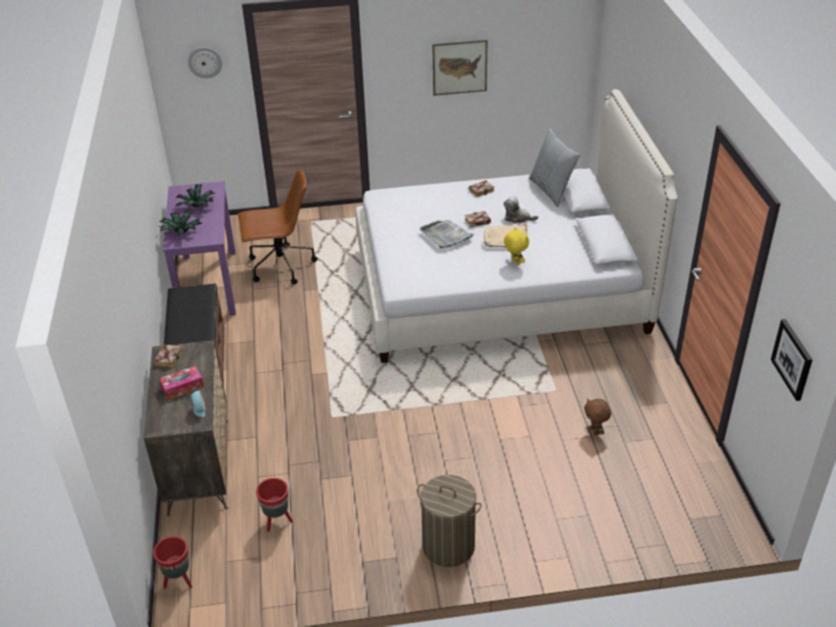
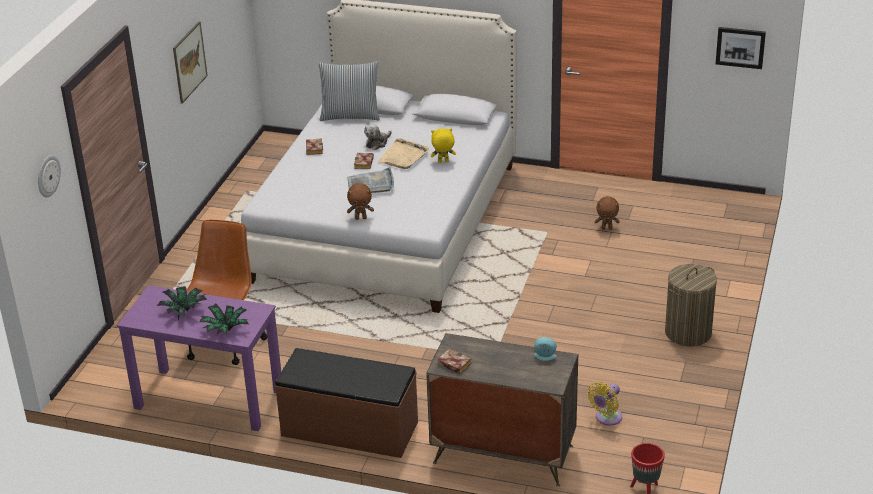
camera: 65 degrees left, 5 degrees down
tissue box [159,366,204,400] -> none
red planter [256,478,293,532] -> yellow fan [587,382,622,426]
none -> brown plush toy [347,183,374,220]

